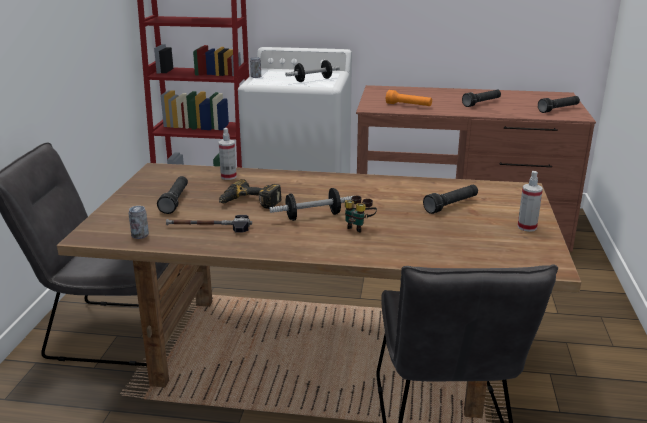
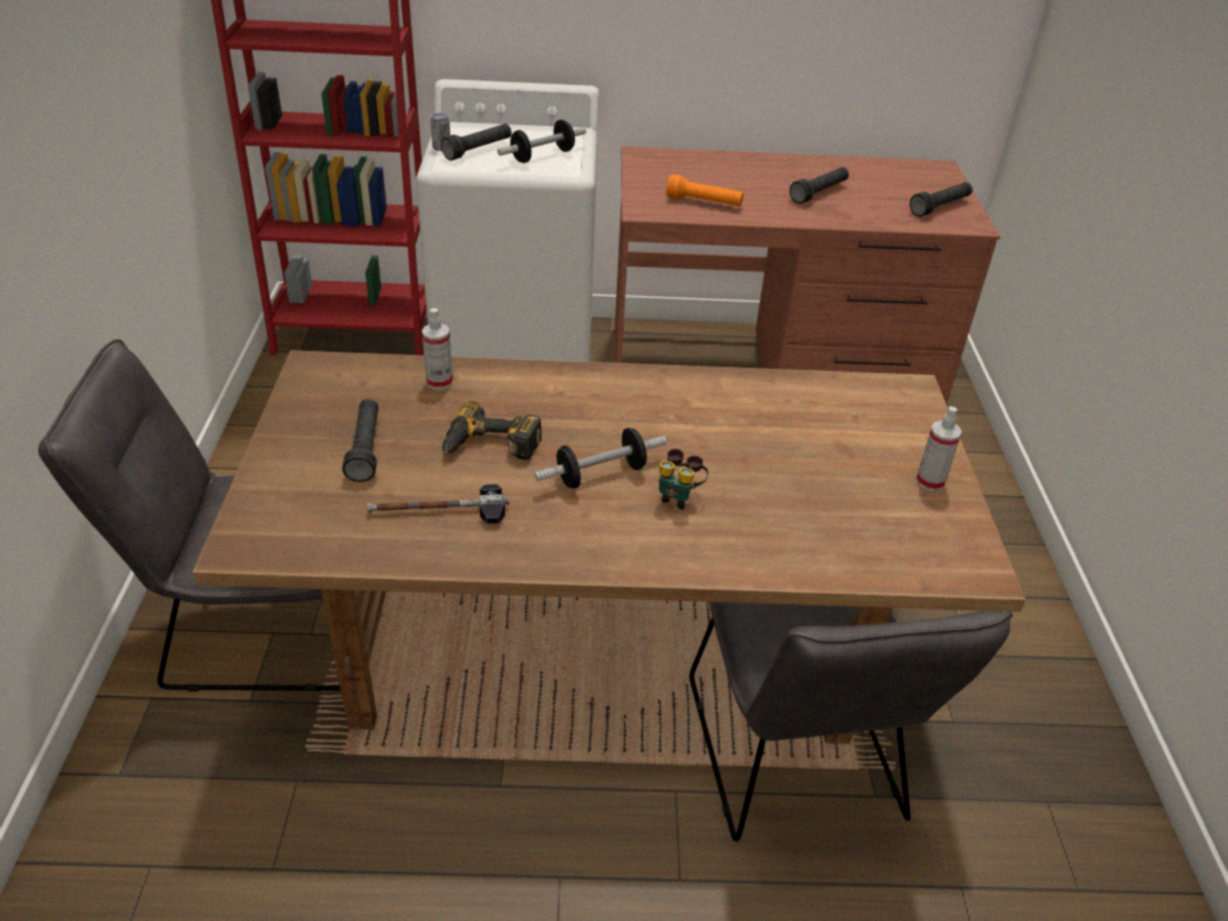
camera: 10 degrees left, 15 degrees up
can [129,206,149,239] -> none
black flashlight [423,185,478,214] -> black flashlight moved to [441,124,512,161]

